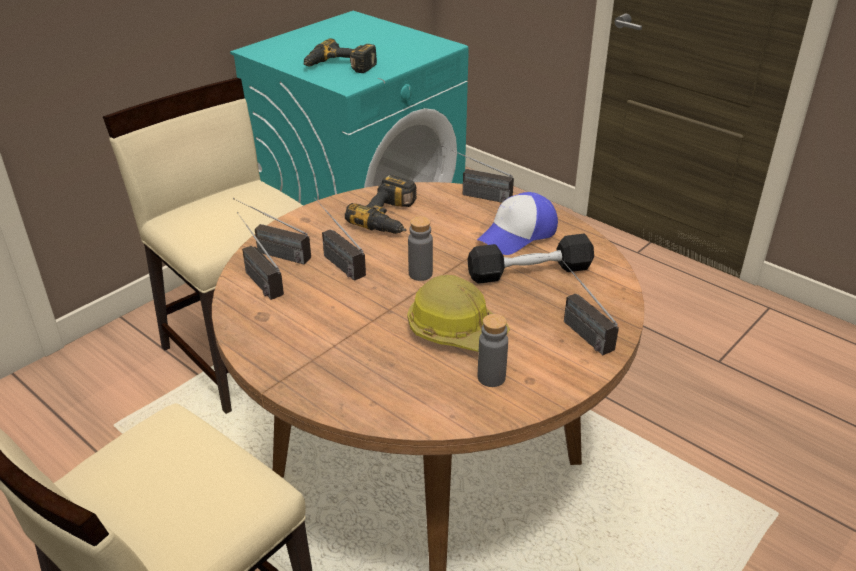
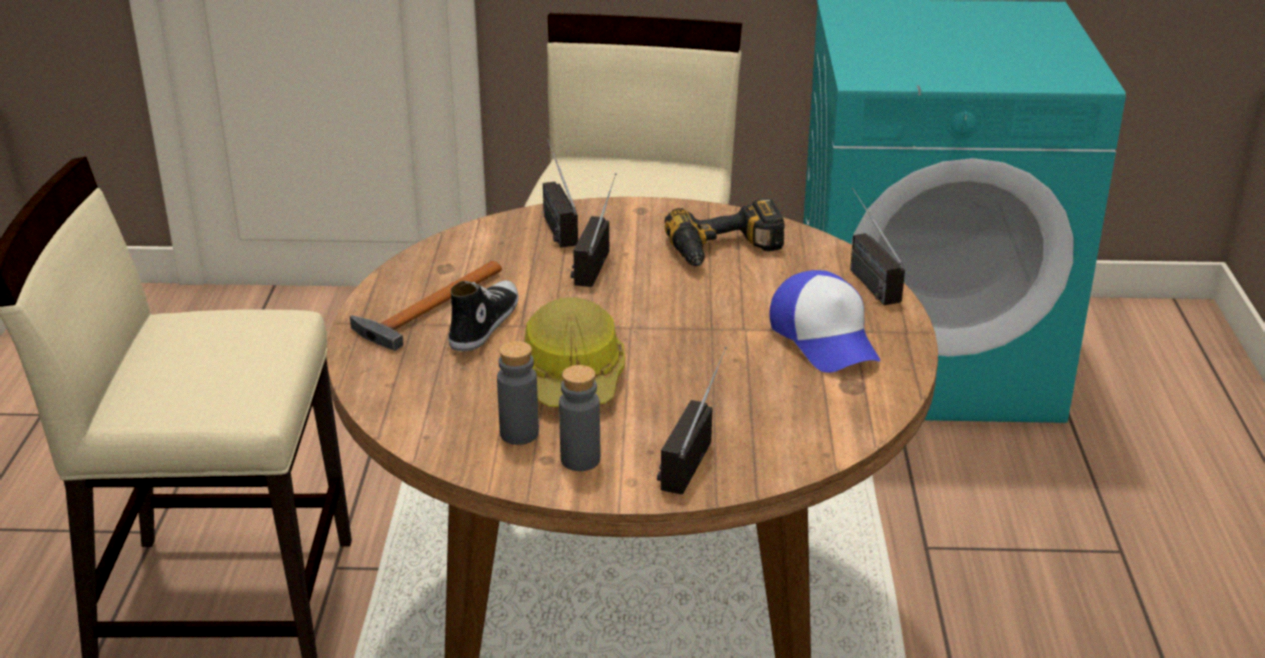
camera: 50 degrees right, 5 degrees down
radio [237,212,284,300] -> none
power drill [304,39,377,73] -> none
grey bottle [408,216,433,281] -> grey bottle moved to [559,365,600,471]
black dumbbell [467,234,594,284] -> none
cap [477,192,558,255] -> cap turned 120 degrees counterclockwise [770,270,880,373]
none -> hammer [350,261,502,351]
none -> shoe [448,280,519,351]

